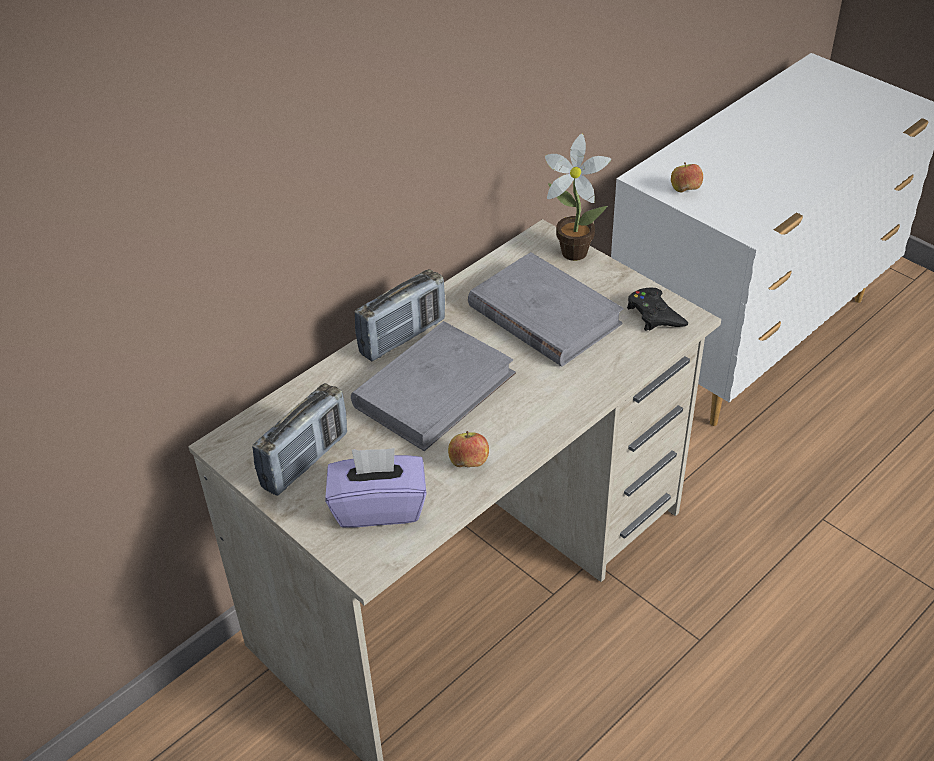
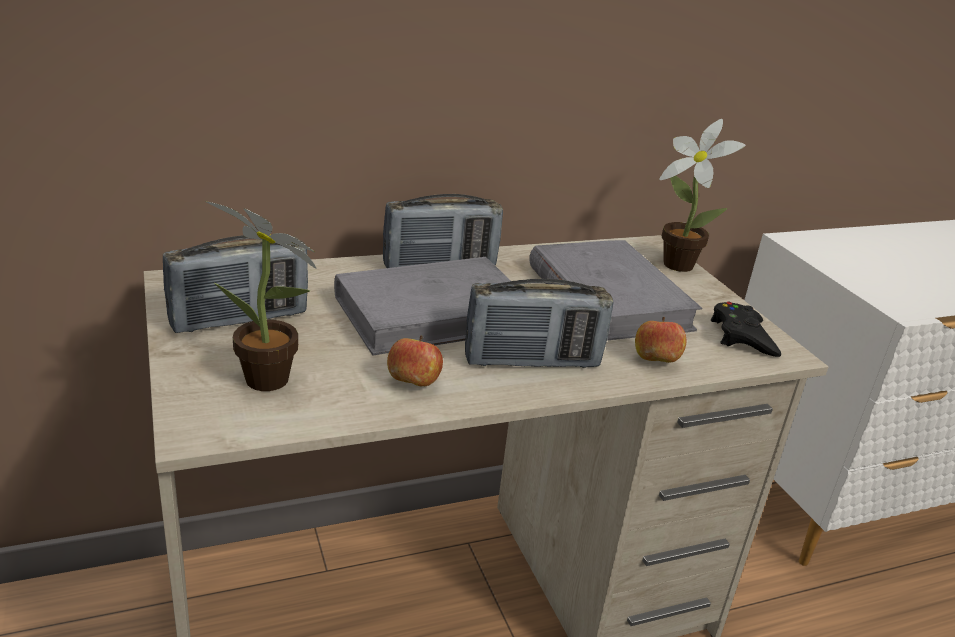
camera: 20 degrees right, 15 degrees down
purple tissue box [325,448,427,528] -> potted plant [205,201,316,391]
apple [671,162,703,192] -> apple moved to [635,317,687,363]
none -> radio [465,279,613,368]

